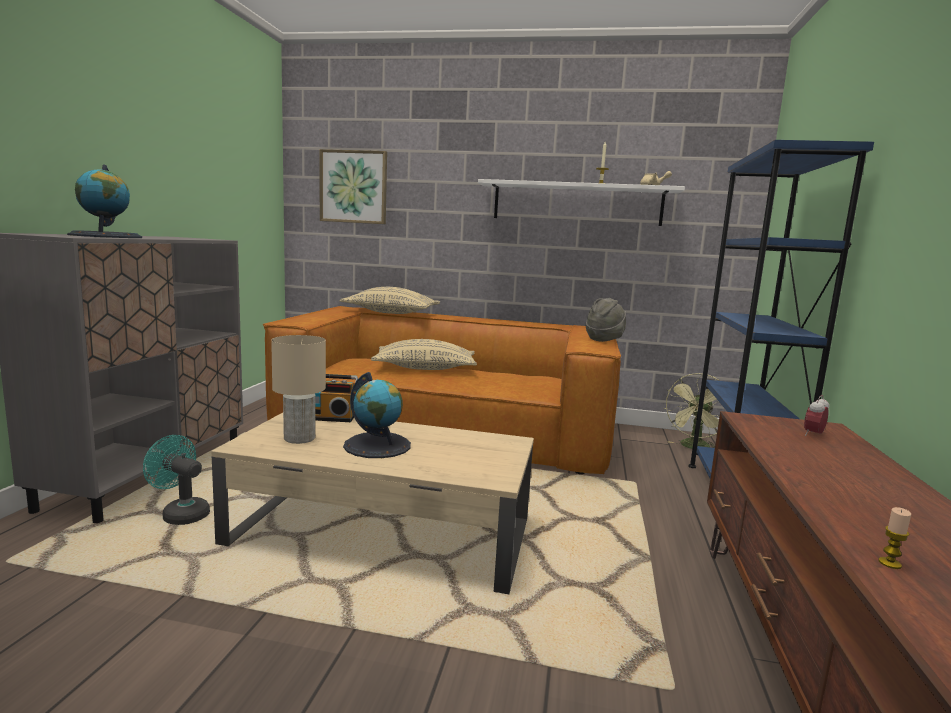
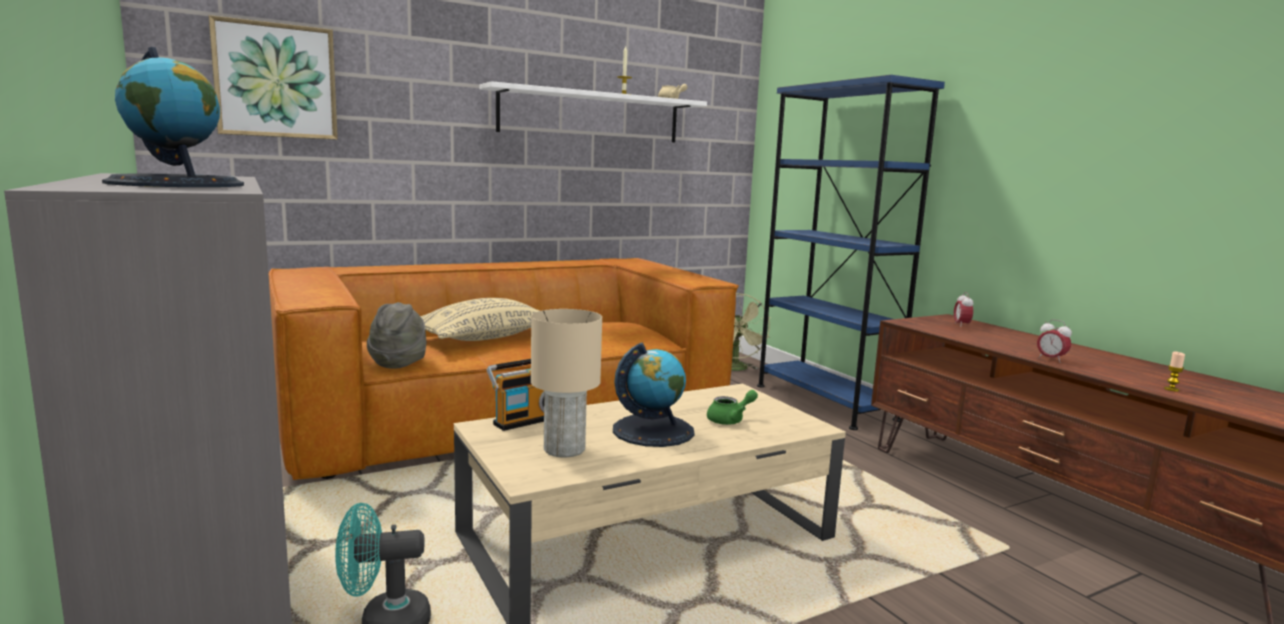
camera: 40 degrees left, 0 degrees up
beige pillow [340,287,440,314] -> none
grey hat [586,298,626,342] -> grey hat moved to [367,302,426,369]
none -> green teapot [707,390,758,425]
none -> alarm clock [1037,319,1072,363]

